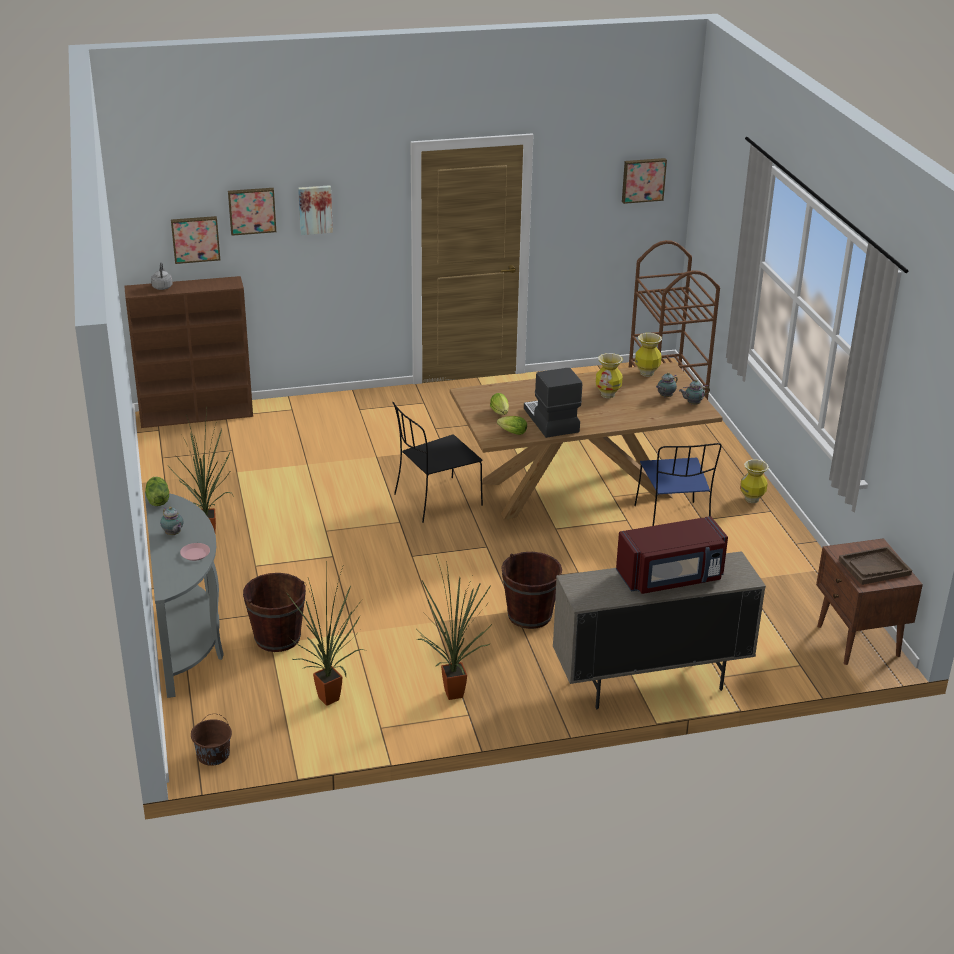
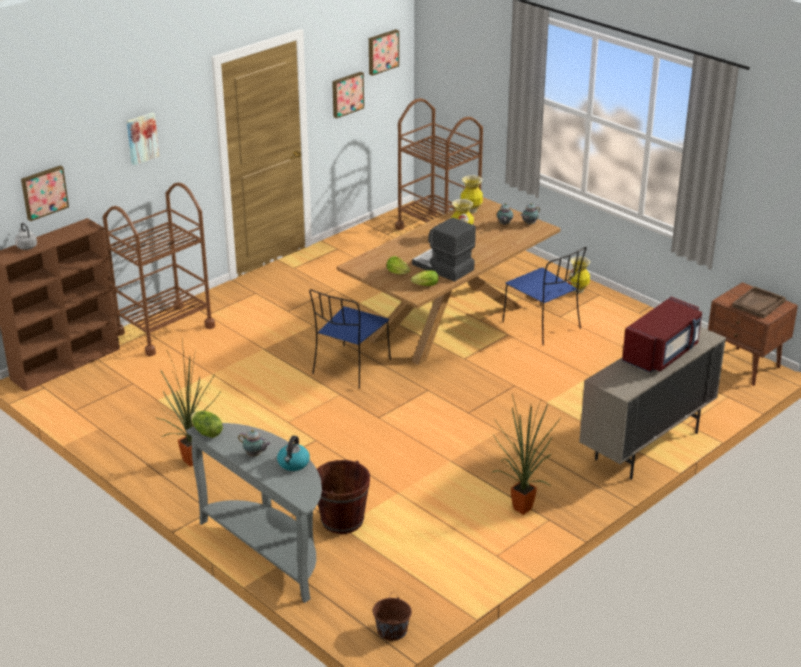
camera: 30 degrees left, 0 degrees up
pink plate [180,543,210,561] -> kettle [277,435,310,471]
picture [228,188,276,236] -> picture moved to [332,72,364,119]
potted plant [286,567,364,706] -> none
black chair [392,402,483,523] -> blue chair [309,289,391,389]
brown bucket [501,552,562,629] -> none
none -> brown cart [103,182,215,356]

